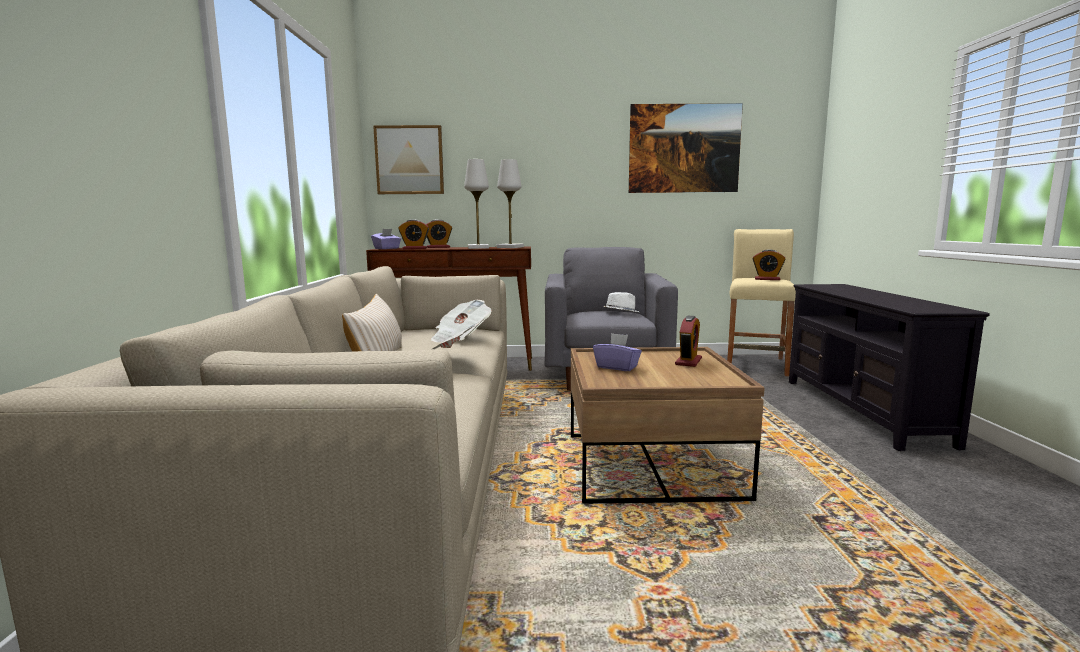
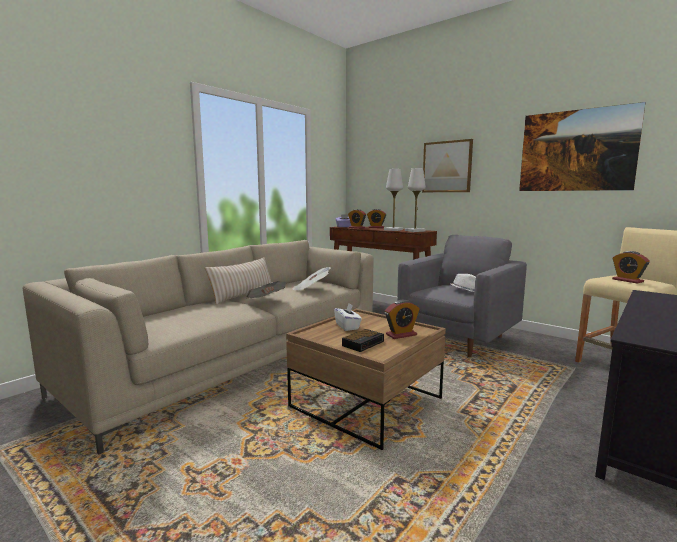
camera: 40 degrees right, 0 degrees up
picture [373,125,444,194] -> picture moved to [422,139,473,192]
purple tissue box [593,333,642,371] -> white tissue box [334,303,362,331]
none -> alarm clock [342,329,384,352]

